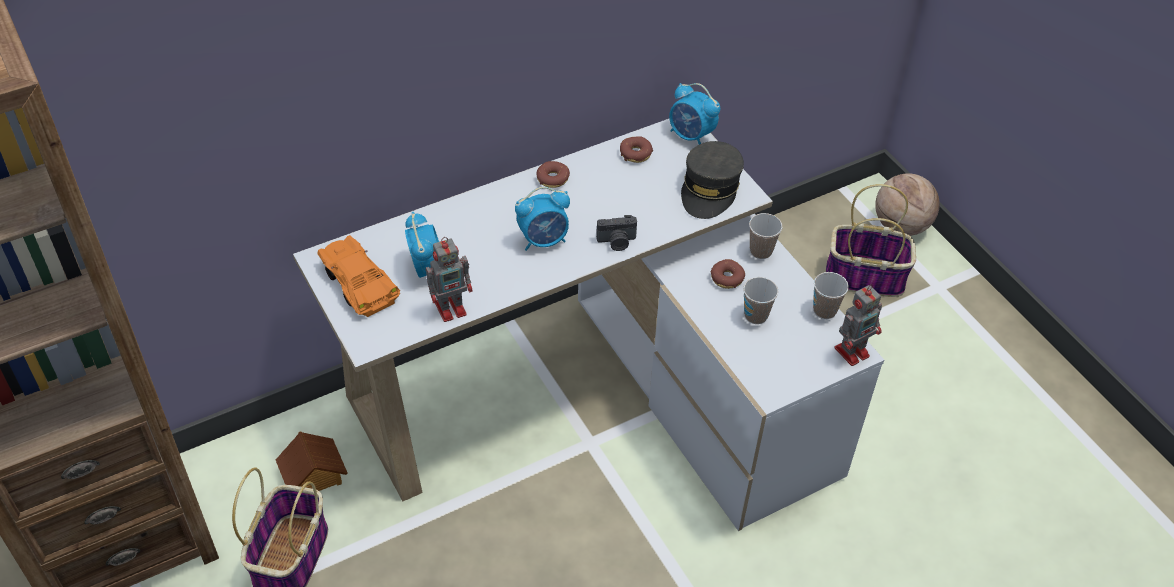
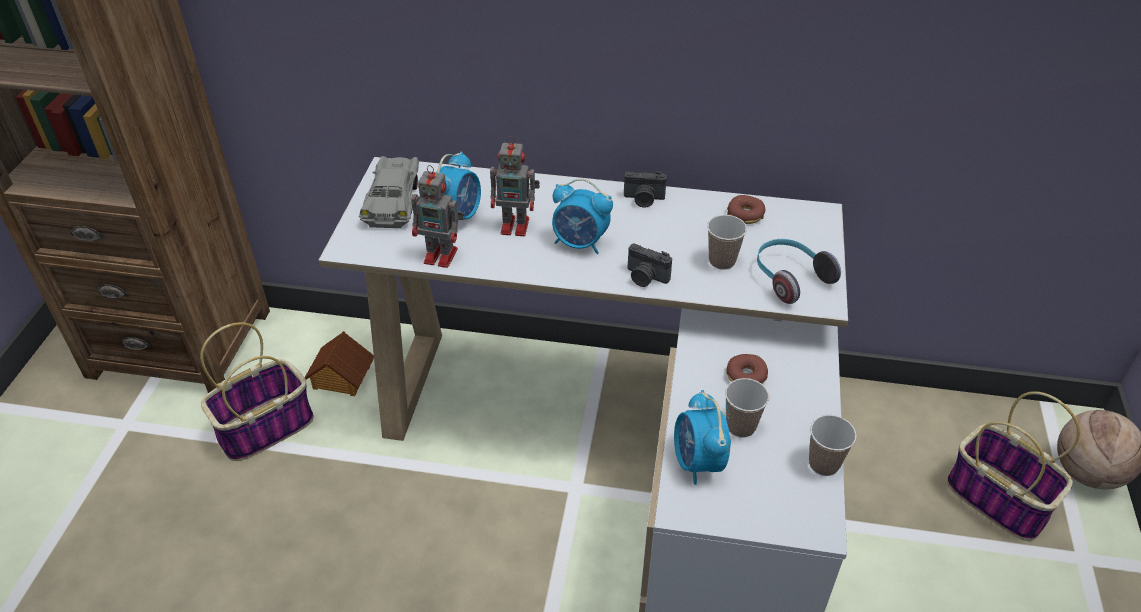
camera: 40 degrees right, 5 degrees down
orange toy car [317,235,400,317] -> grey toy car [359,156,419,228]
donut [536,161,570,188] -> camera [624,171,667,208]
alarm clock [669,83,720,144] -> alarm clock moved to [674,390,731,485]
grey cap [681,141,744,219] -> headphones [757,239,841,304]
cup [749,213,783,259] -> cup moved to [707,215,747,270]
toy robot [834,285,882,366] -> toy robot moved to [490,136,540,236]

